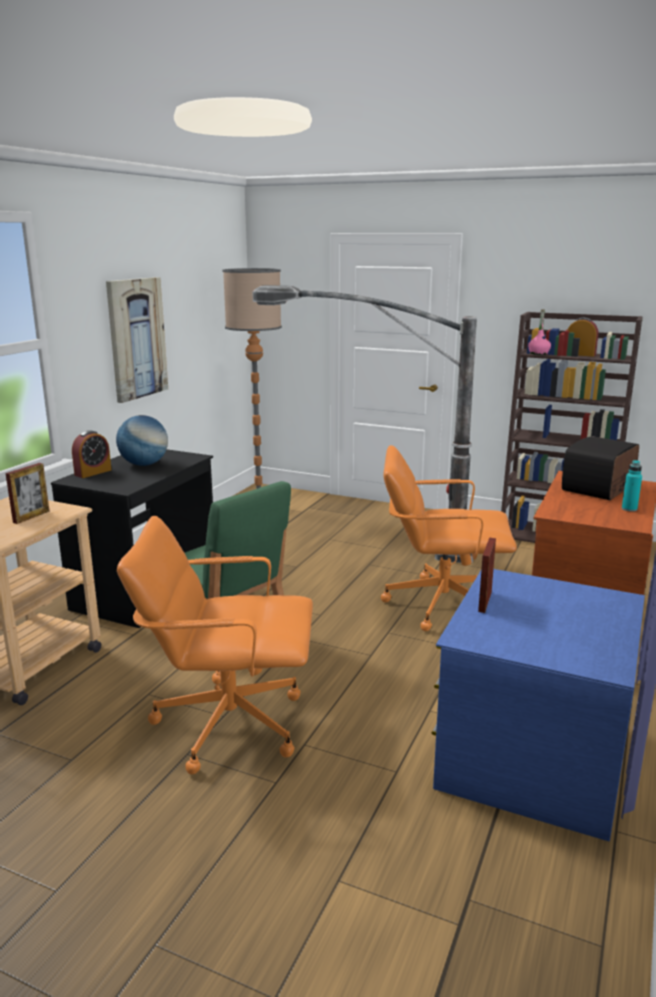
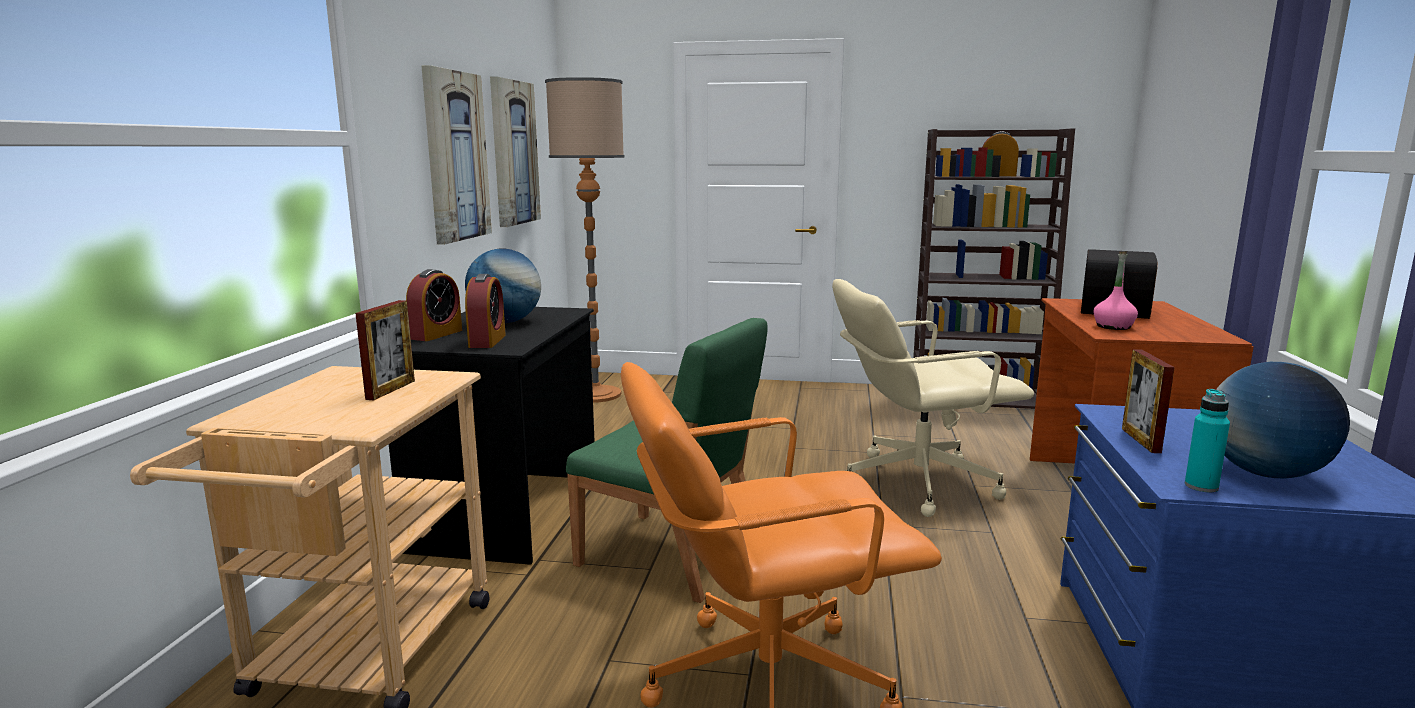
camera: 15 degrees left, 5 degrees down
floor lamp [252,285,477,563] -> none
orange office chair [381,445,517,631] -> beige office chair [832,279,1034,517]
pink bottle [528,309,551,355] -> pink bottle moved to [1093,251,1138,330]
turquoise bottle [622,460,642,512] -> turquoise bottle moved to [1185,389,1230,492]
none -> alarm clock [465,274,506,348]
none -> picture [490,76,541,227]
none -> globe [1216,362,1350,478]

